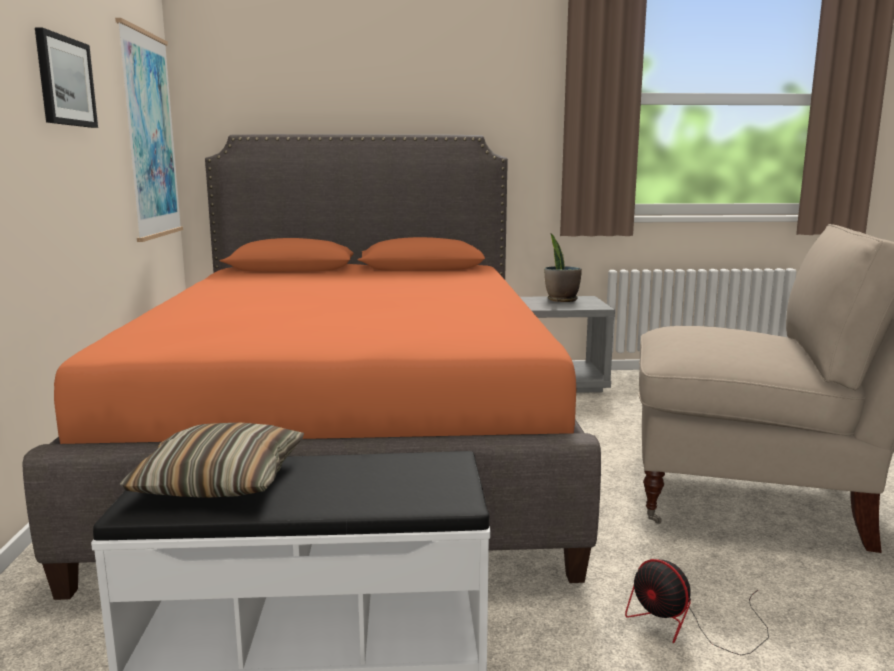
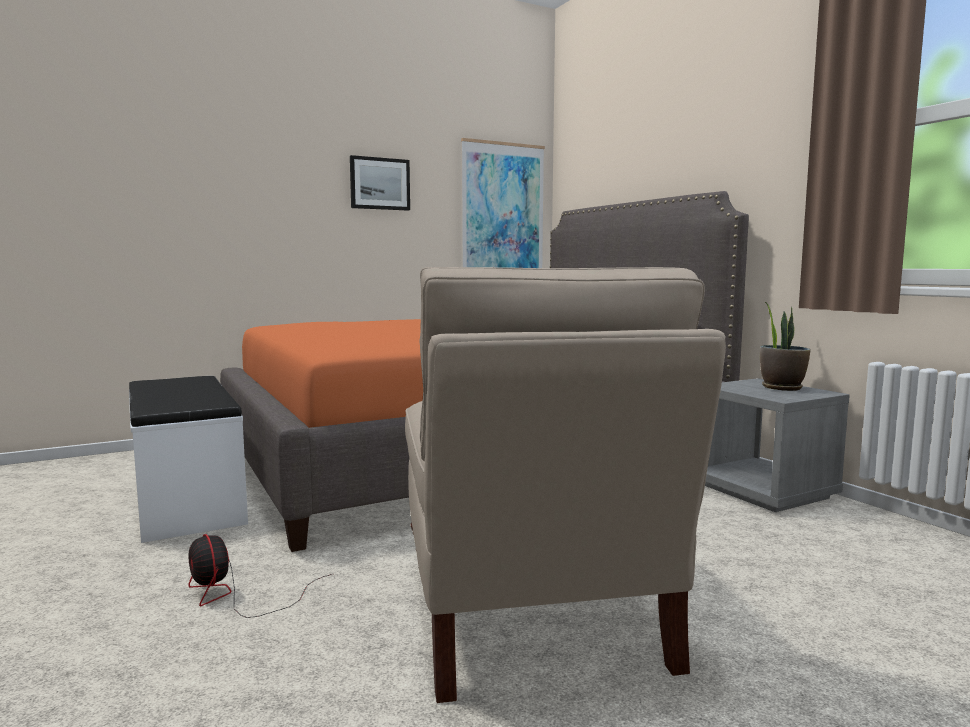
camera: 65 degrees right, 5 degrees down
pillow [120,423,304,498] -> none
fan [625,559,769,655] -> fan turned 60 degrees counterclockwise [188,534,332,618]

